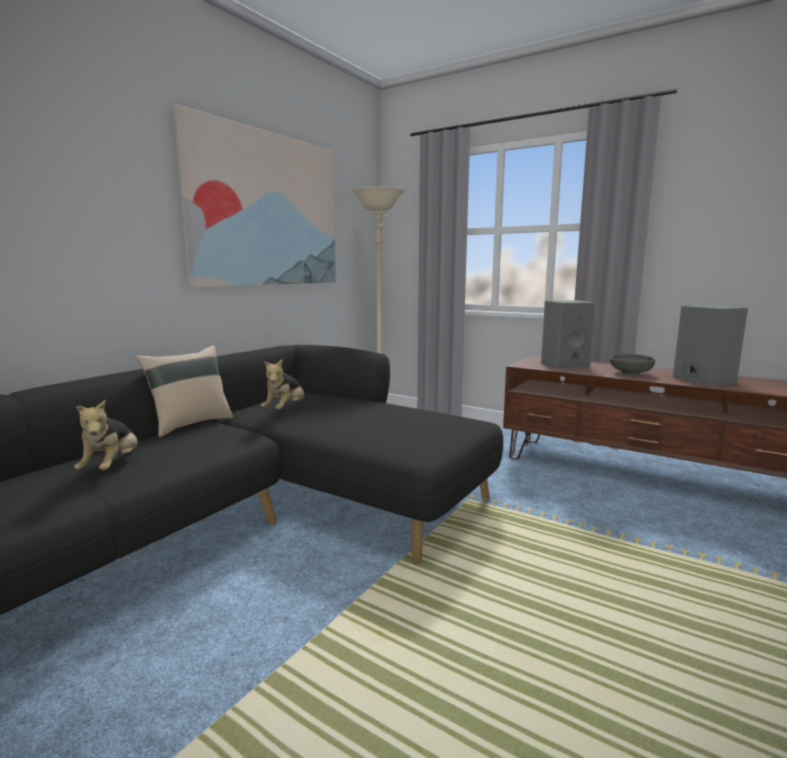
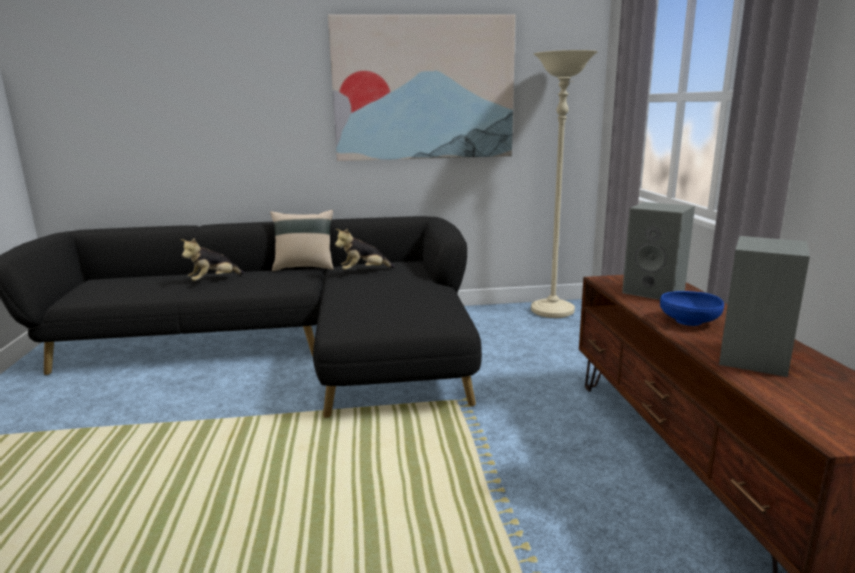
camera: 50 degrees right, 5 degrees up
grey bowl [610,354,655,375] -> blue bowl [660,291,724,326]

